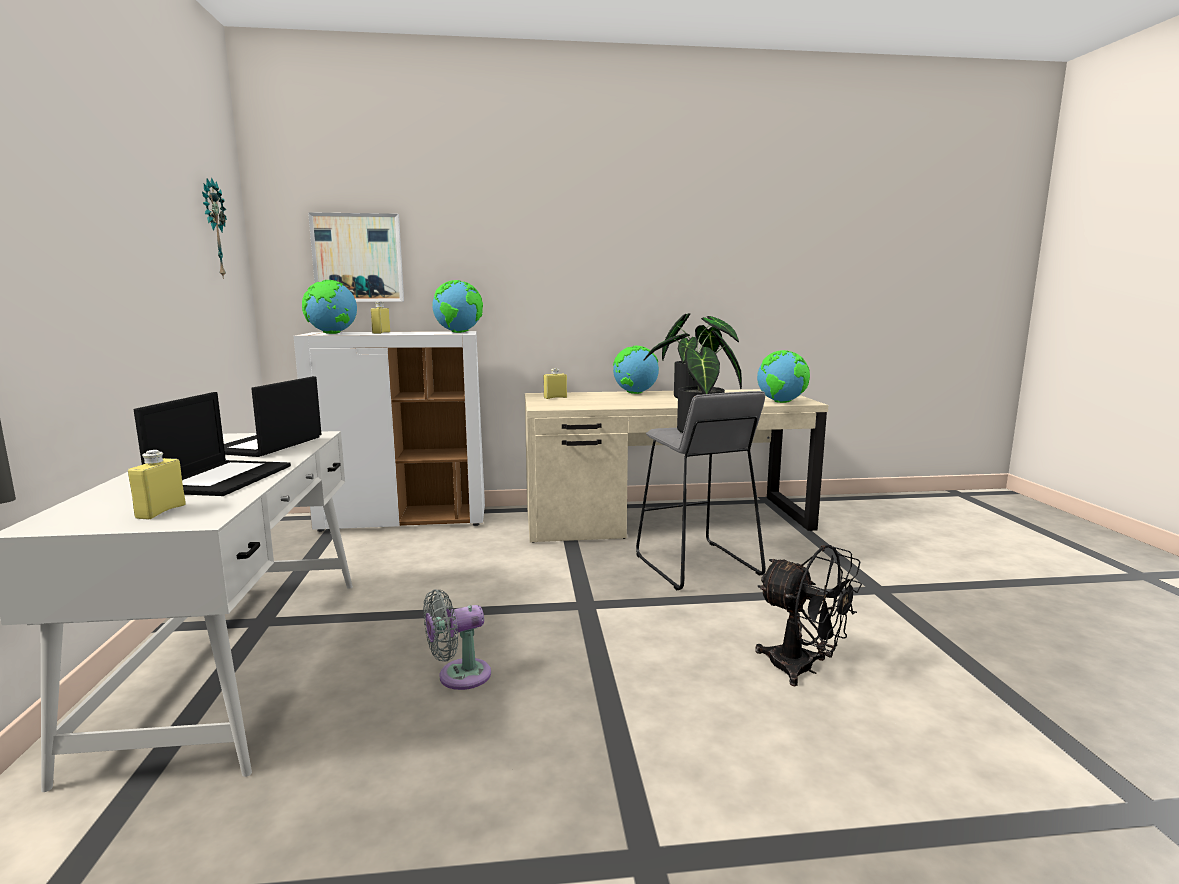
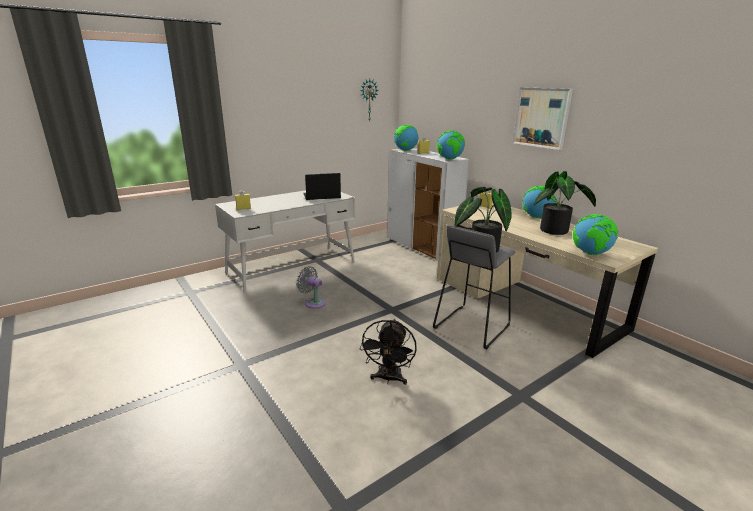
camera: 60 degrees right, 10 degrees up
laptop [134,392,291,496] -> none
picture [308,212,404,302] -> picture moved to [513,87,573,150]

